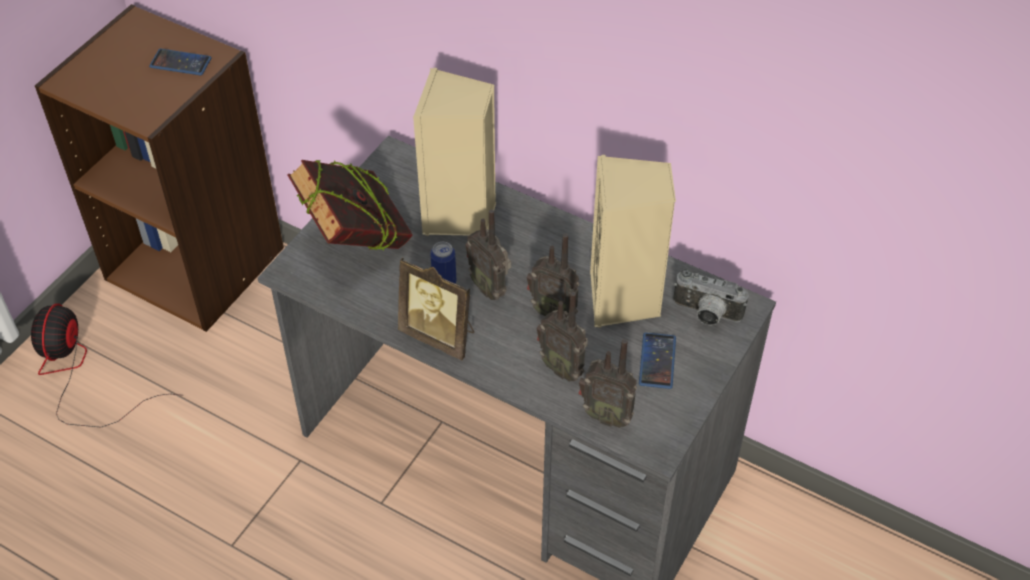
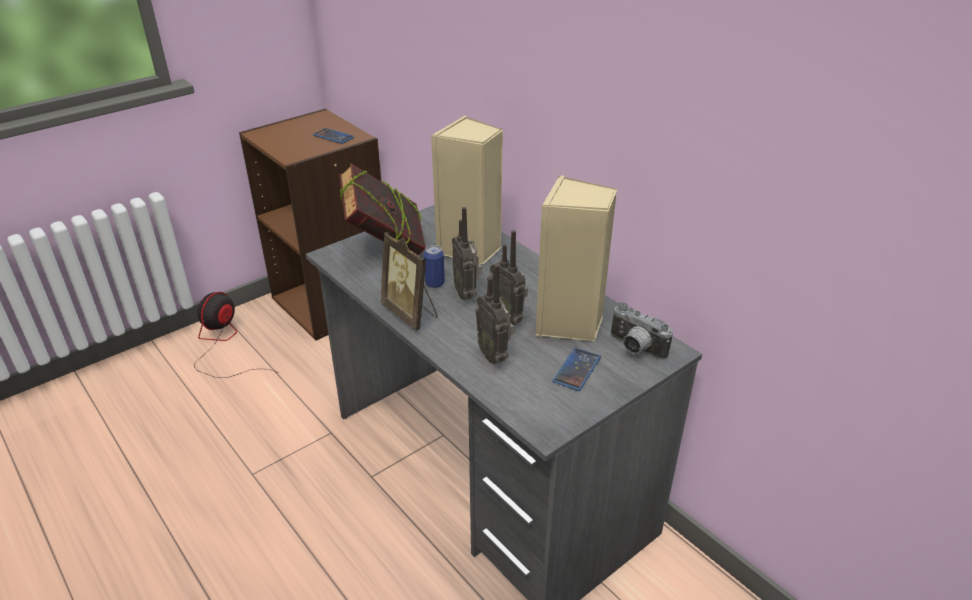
camera: 20 degrees right, 15 degrees down
radio [579,339,637,428] -> none

